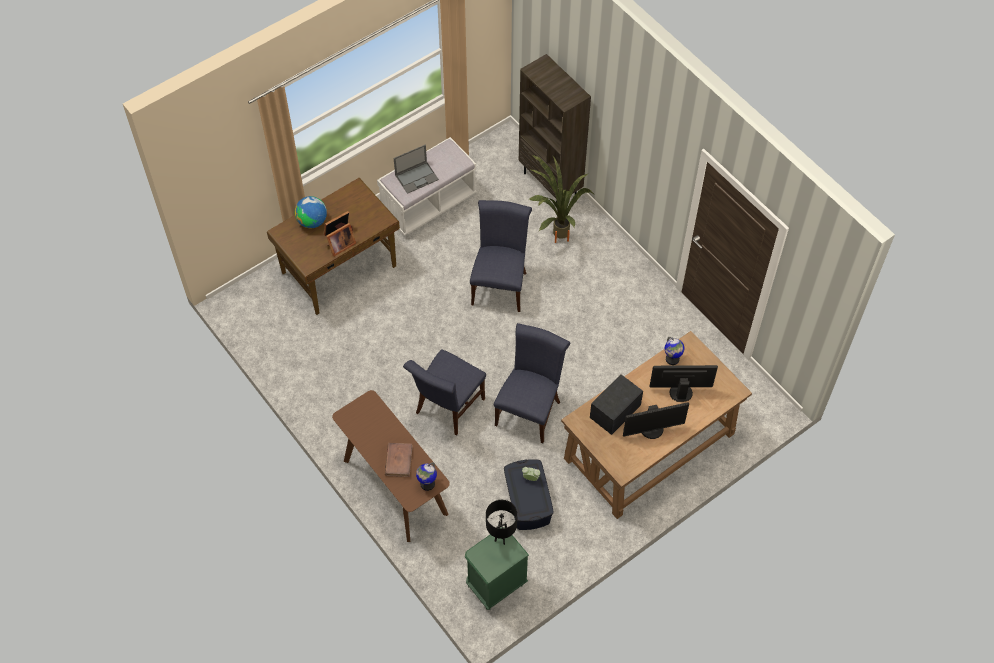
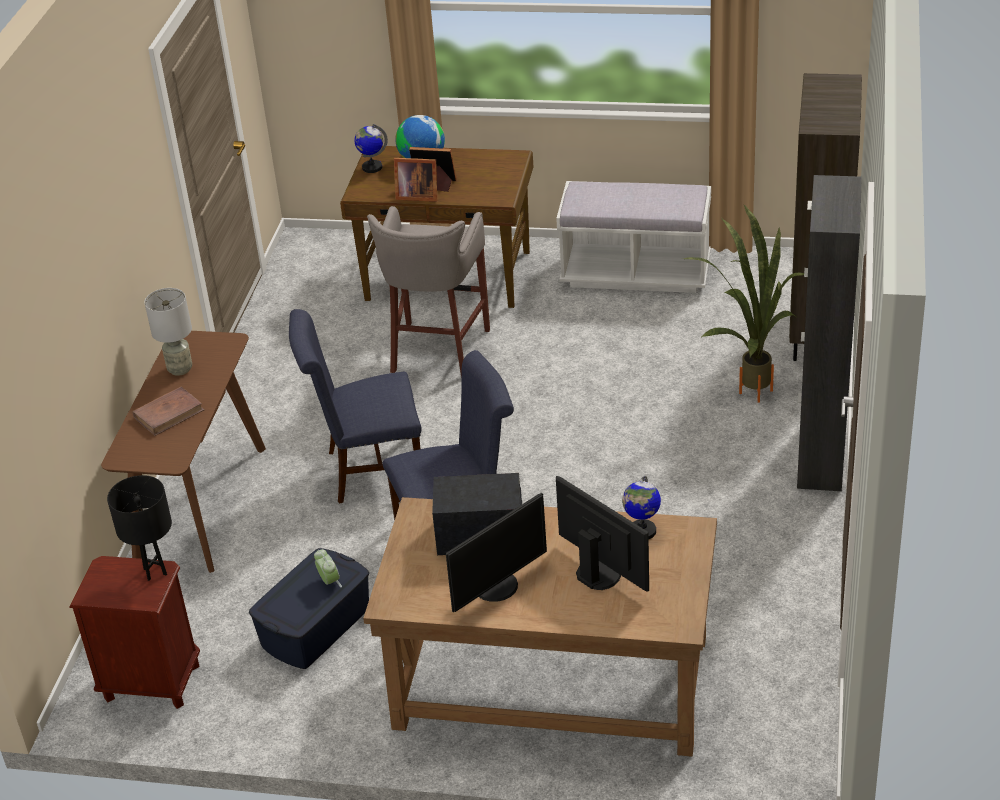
camera: 50 degrees right, 20 degrees down
laptop [394,145,439,194] -> none
globe [416,462,437,491] -> globe moved to [355,124,388,173]
green nightstand [465,527,529,610] -> brown nightstand [69,556,200,709]
blue chair [470,200,532,312] -> none
monitor [623,402,689,439] -> monitor turned 75 degrees counterclockwise [446,493,547,612]
none -> grey table lamp [144,288,192,376]
none -> grey stool [367,206,490,379]
none -> black cabinet [797,175,862,491]

